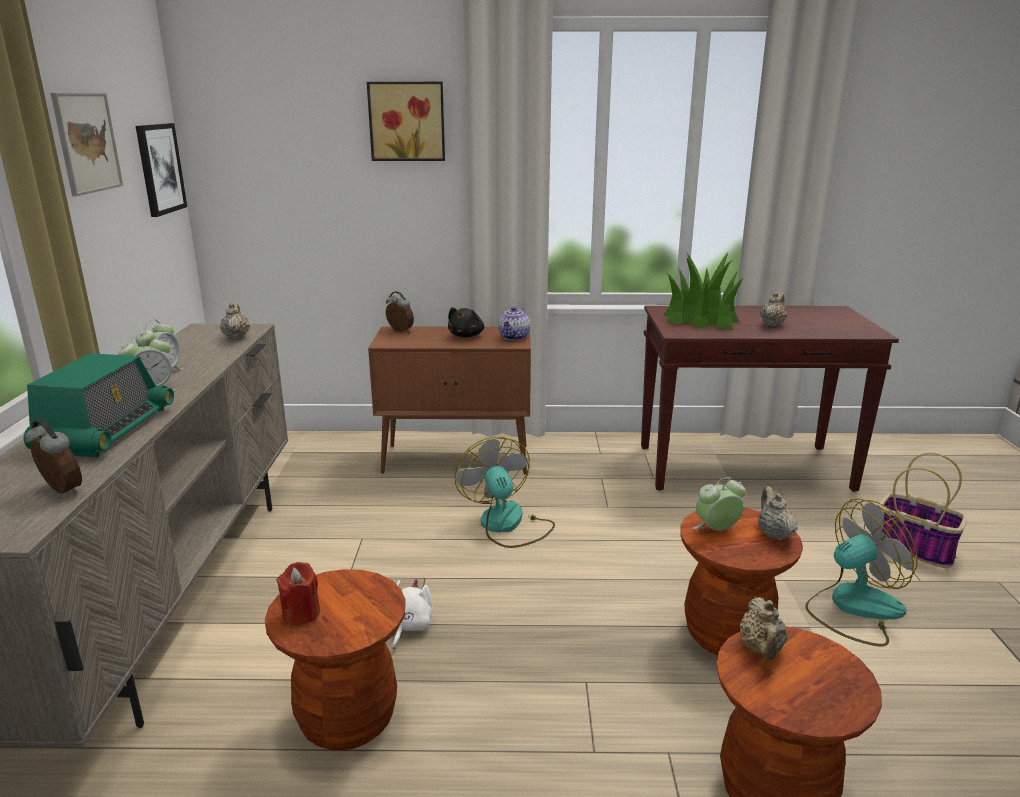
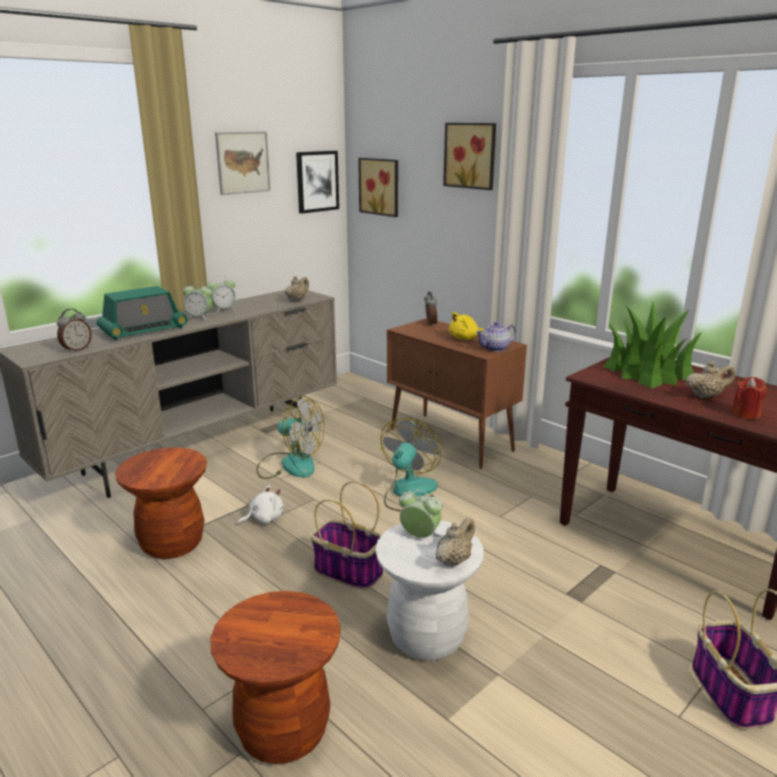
camera: 45 degrees right, 0 degrees up
alarm clock [25,419,82,495] -> alarm clock turned 45 degrees clockwise [57,309,92,353]
red candle [277,562,320,625] -> red candle moved to [732,377,767,419]
black plush toy [448,307,484,337] -> yellow plush toy [449,312,484,340]
brown stool [680,508,803,655] -> white stool [376,521,484,660]
beige teapot [739,597,788,661] -> none
fan [805,499,918,646] -> fan moved to [256,396,324,479]
none -> basket [311,481,383,590]
none -> picture [358,158,398,217]

